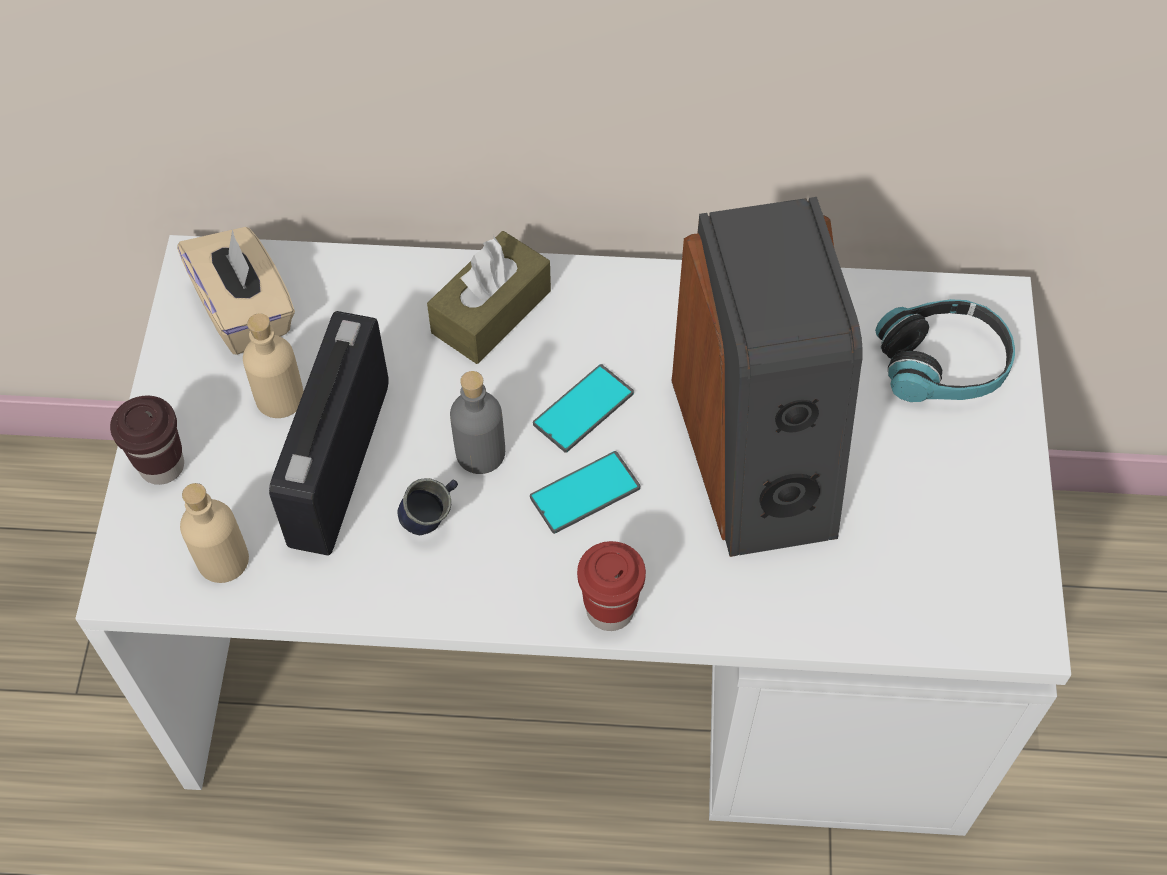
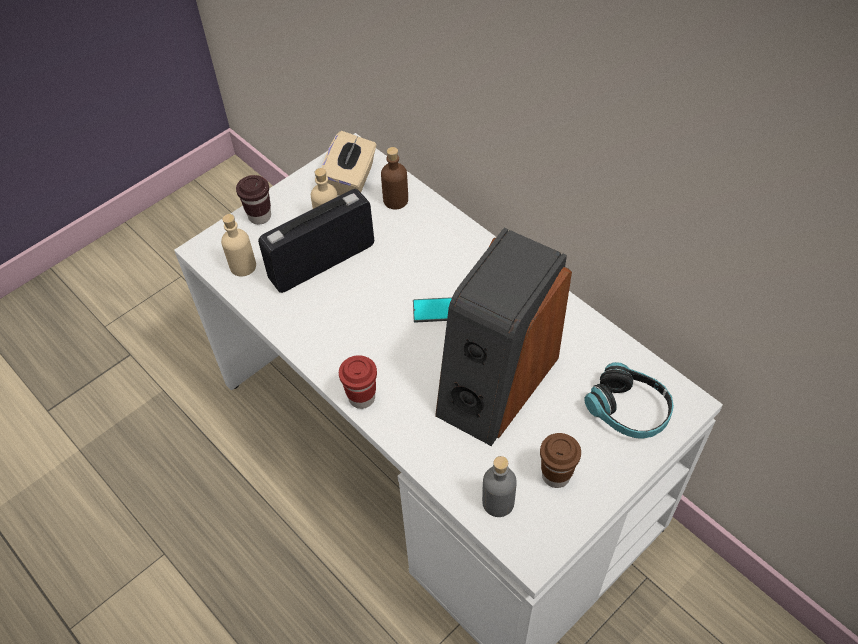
camera: 45 degrees right, 5 degrees down
blue mug [397,478,458,535] -> none
brown tissue box [427,231,551,364] -> none
grey bottle [450,371,505,474] -> grey bottle moved to [482,456,517,517]
phone [530,451,640,534] -> none
none -> brown bottle [381,147,408,209]
none -> brown cup [540,433,581,488]

